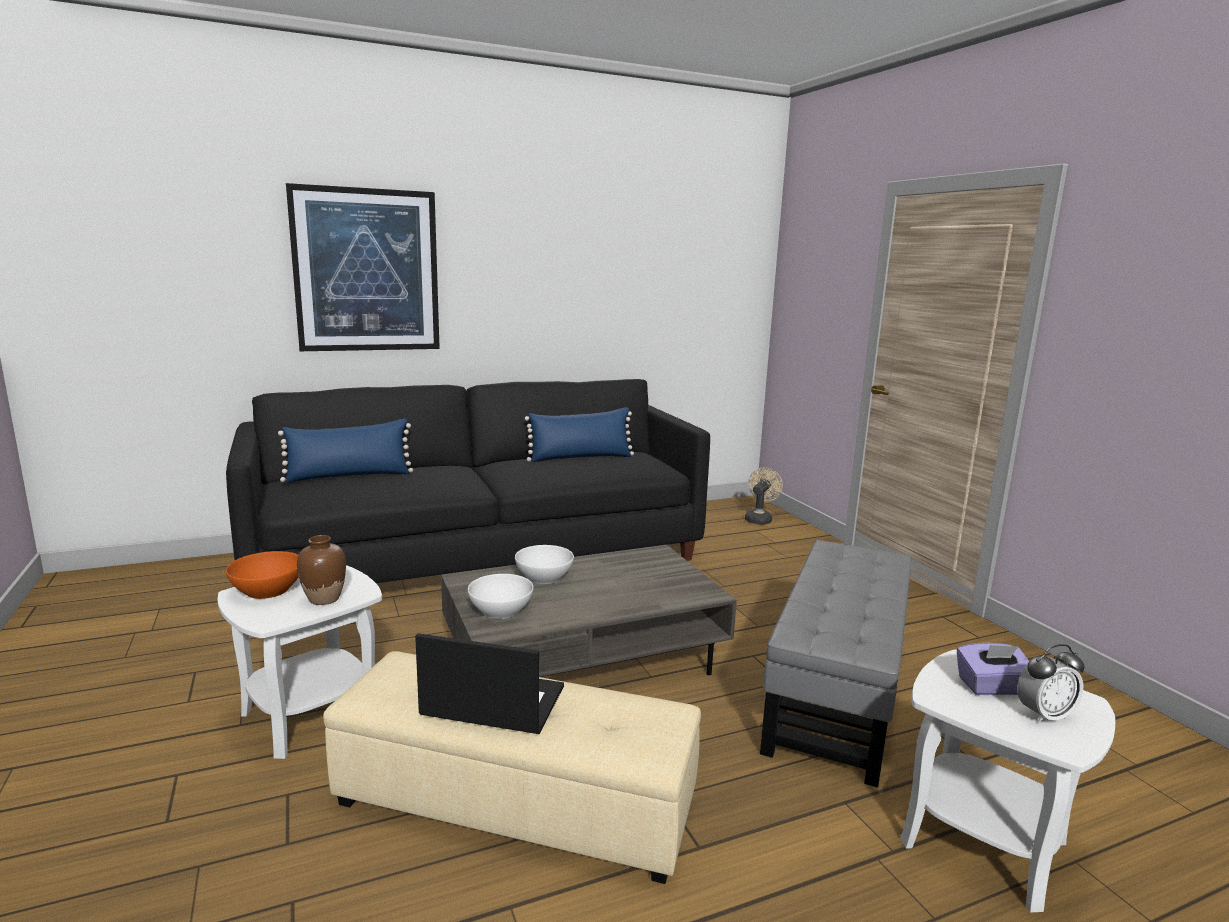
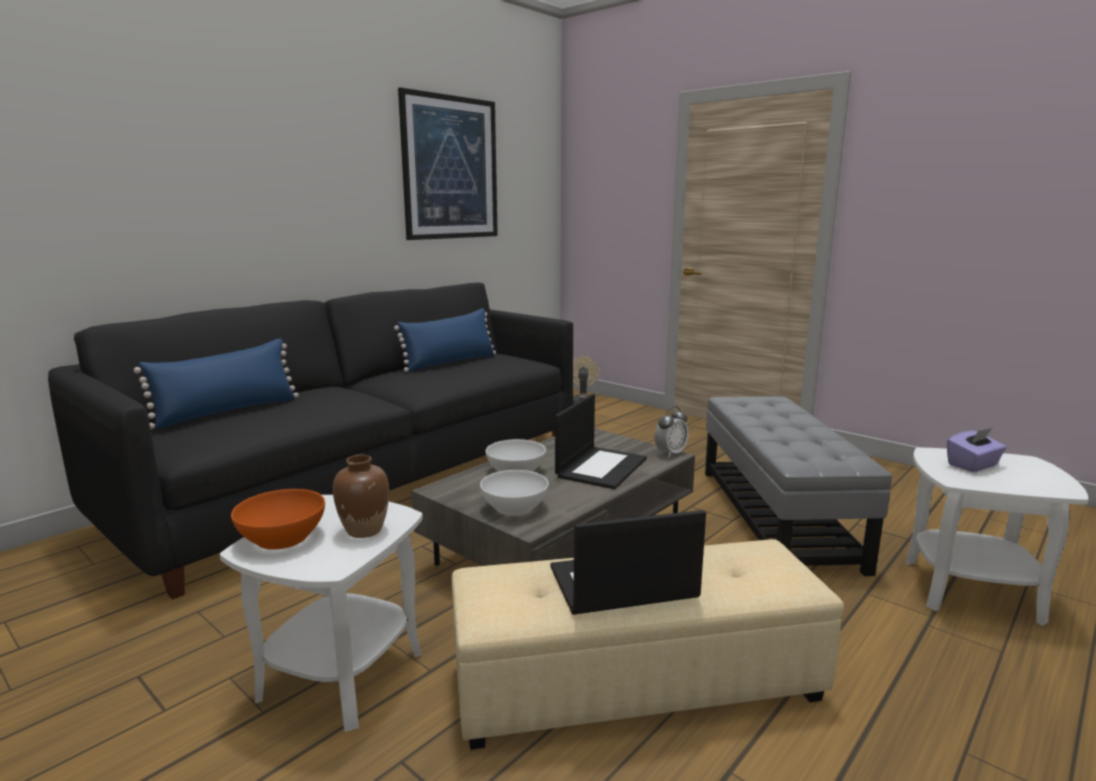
camera: 25 degrees left, 0 degrees up
picture [286,183,440,351] -> picture moved to [398,88,498,240]
alarm clock [1017,644,1085,724] -> alarm clock moved to [654,406,689,457]
none -> laptop [555,394,647,489]

